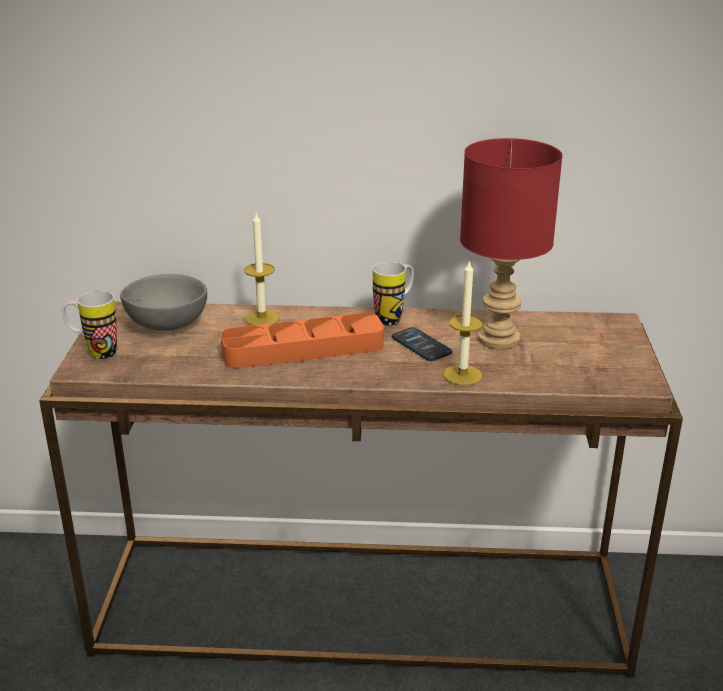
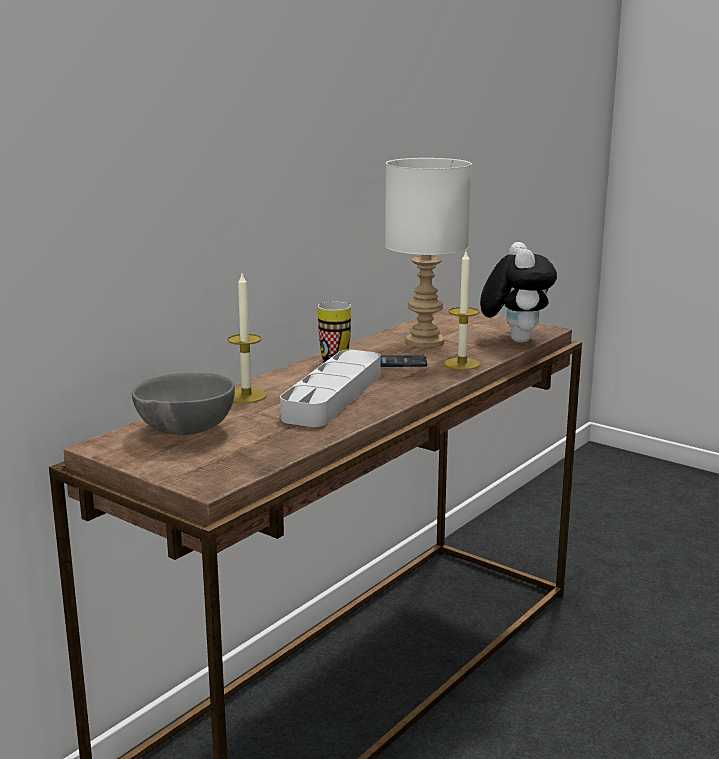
camera: 55 degrees left, 10 degrees down
mug [62,291,117,359] -> none
orange tray [221,313,384,368] -> grey tray [280,350,381,427]
red table lamp [460,138,563,349] -> white table lamp [385,158,472,348]
none -> plush toy [480,242,557,343]

